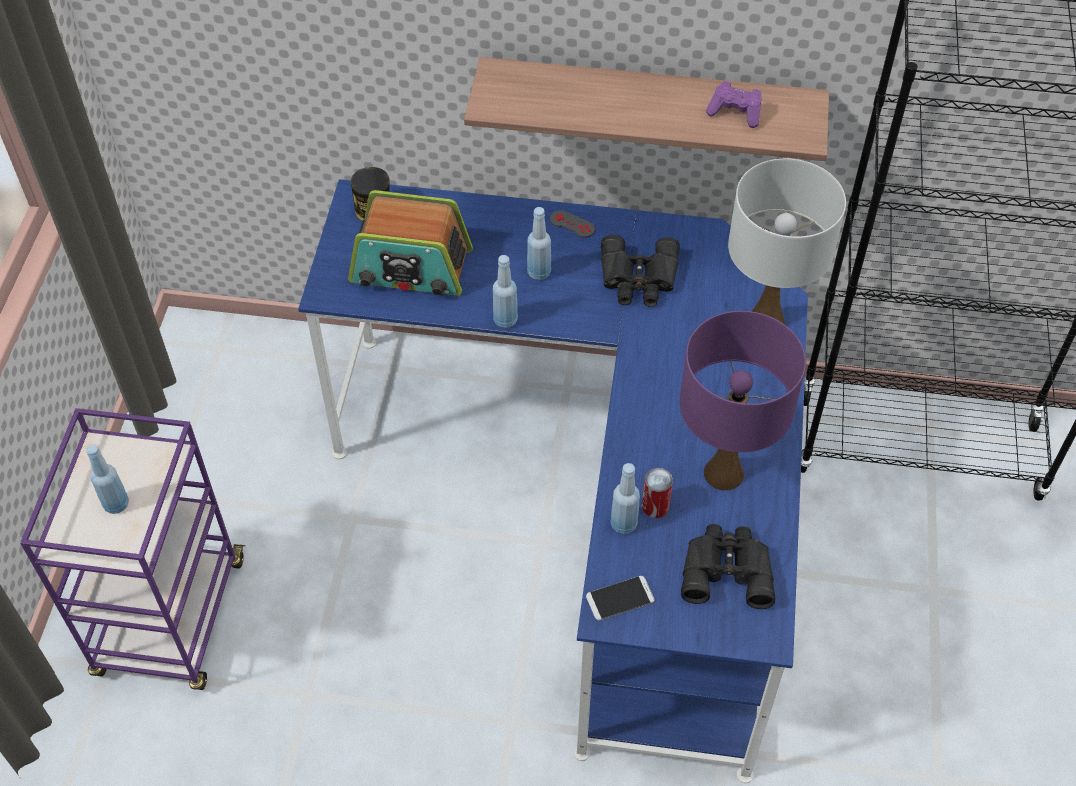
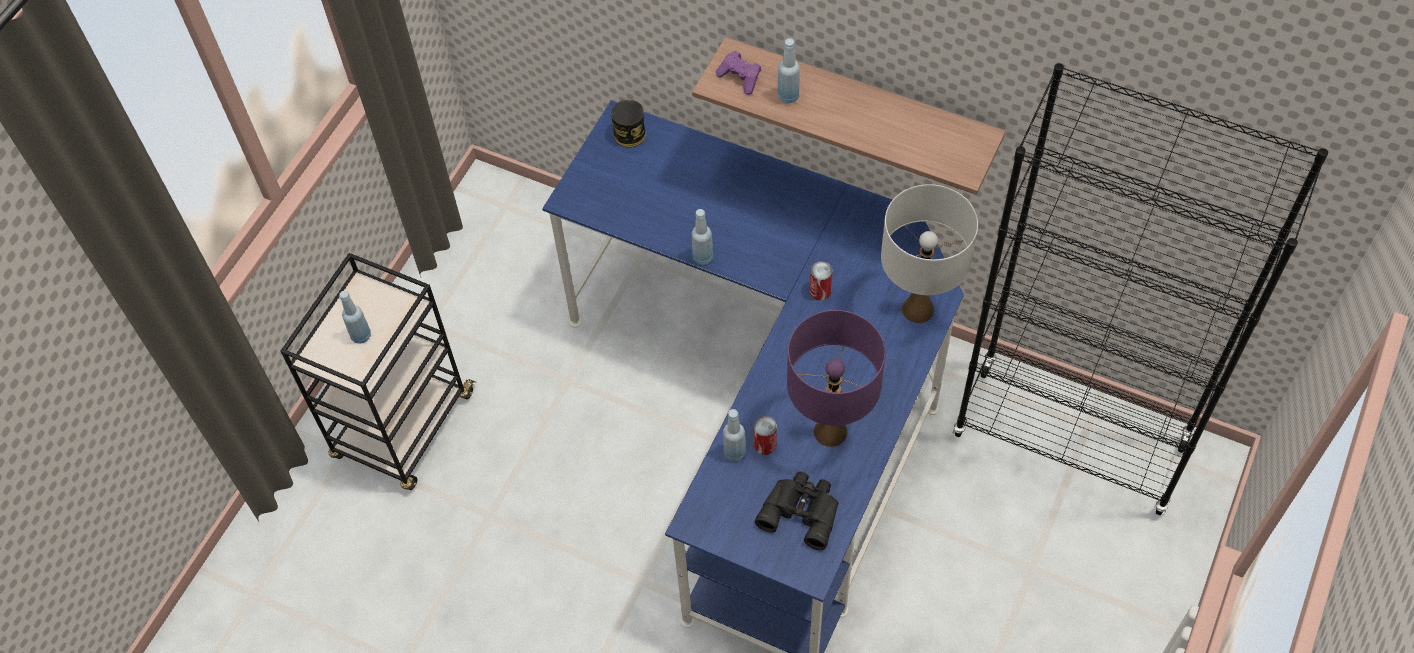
camera: 20 degrees right, 5 degrees up
purple cart [20,408,245,690] -> black cart [280,253,475,490]
radio [348,190,473,296] -> none
blue bottle [527,207,551,280] -> blue bottle moved to [777,38,800,104]
grey game controller [550,210,595,238] -> none
phone [586,576,654,620] -> none
black binoculars [601,235,680,307] -> none
purple game controller [706,81,762,128] -> purple game controller moved to [716,51,761,95]
none -> can [810,262,833,301]

